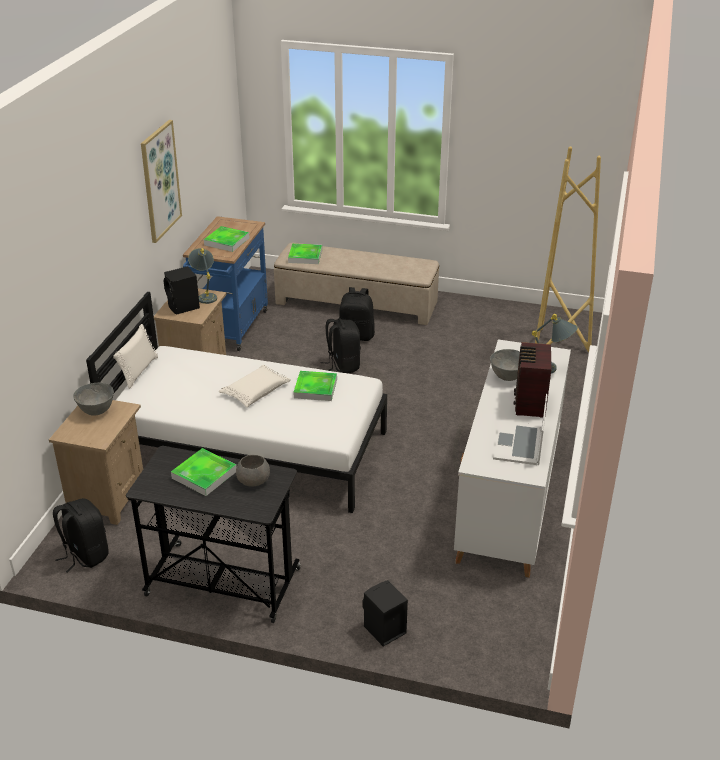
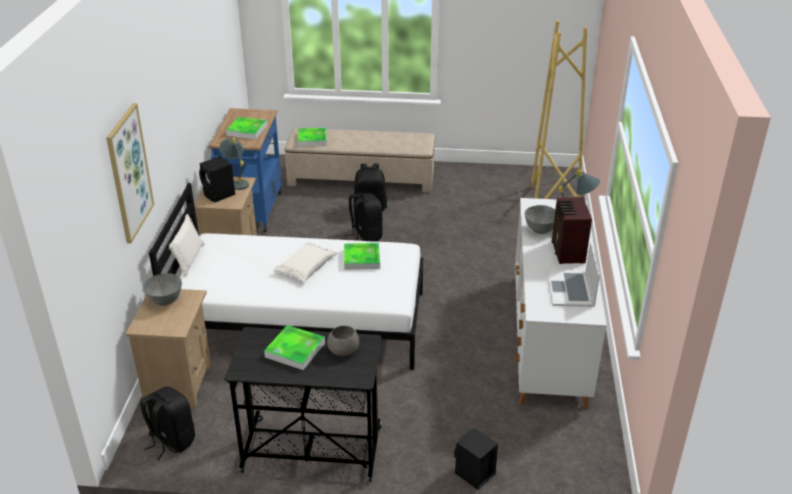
camera: 10 degrees left, 0 degrees up
picture [141,120,182,243] -> picture moved to [106,103,154,244]

